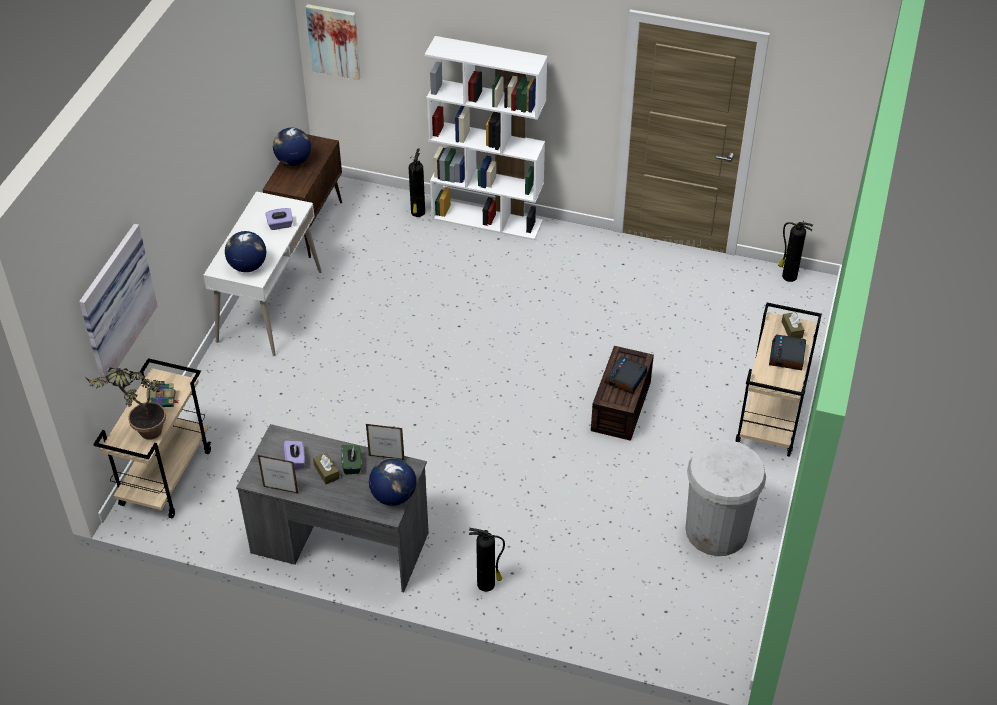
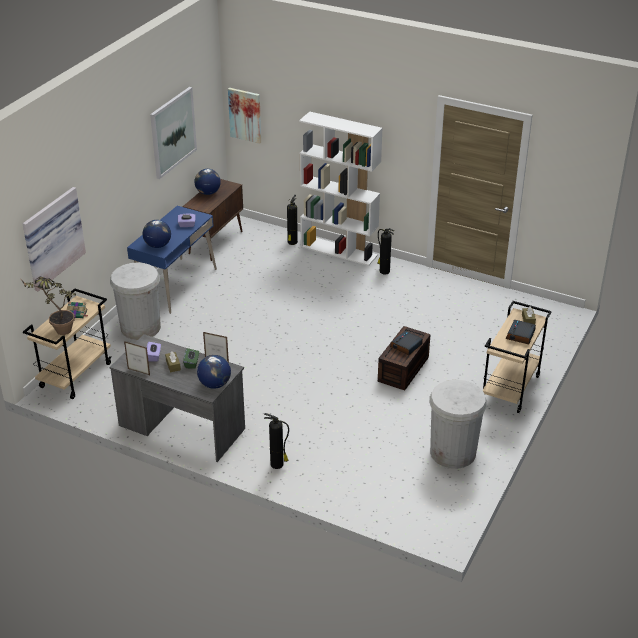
camera: 10 degrees right, 10 degrees down
white desk [203,191,322,356] -> blue desk [127,206,217,314]
fire extinguisher [778,222,813,282] -> fire extinguisher moved to [377,229,394,275]
none -> white trash can [110,262,161,340]
none -> picture [150,87,197,179]

